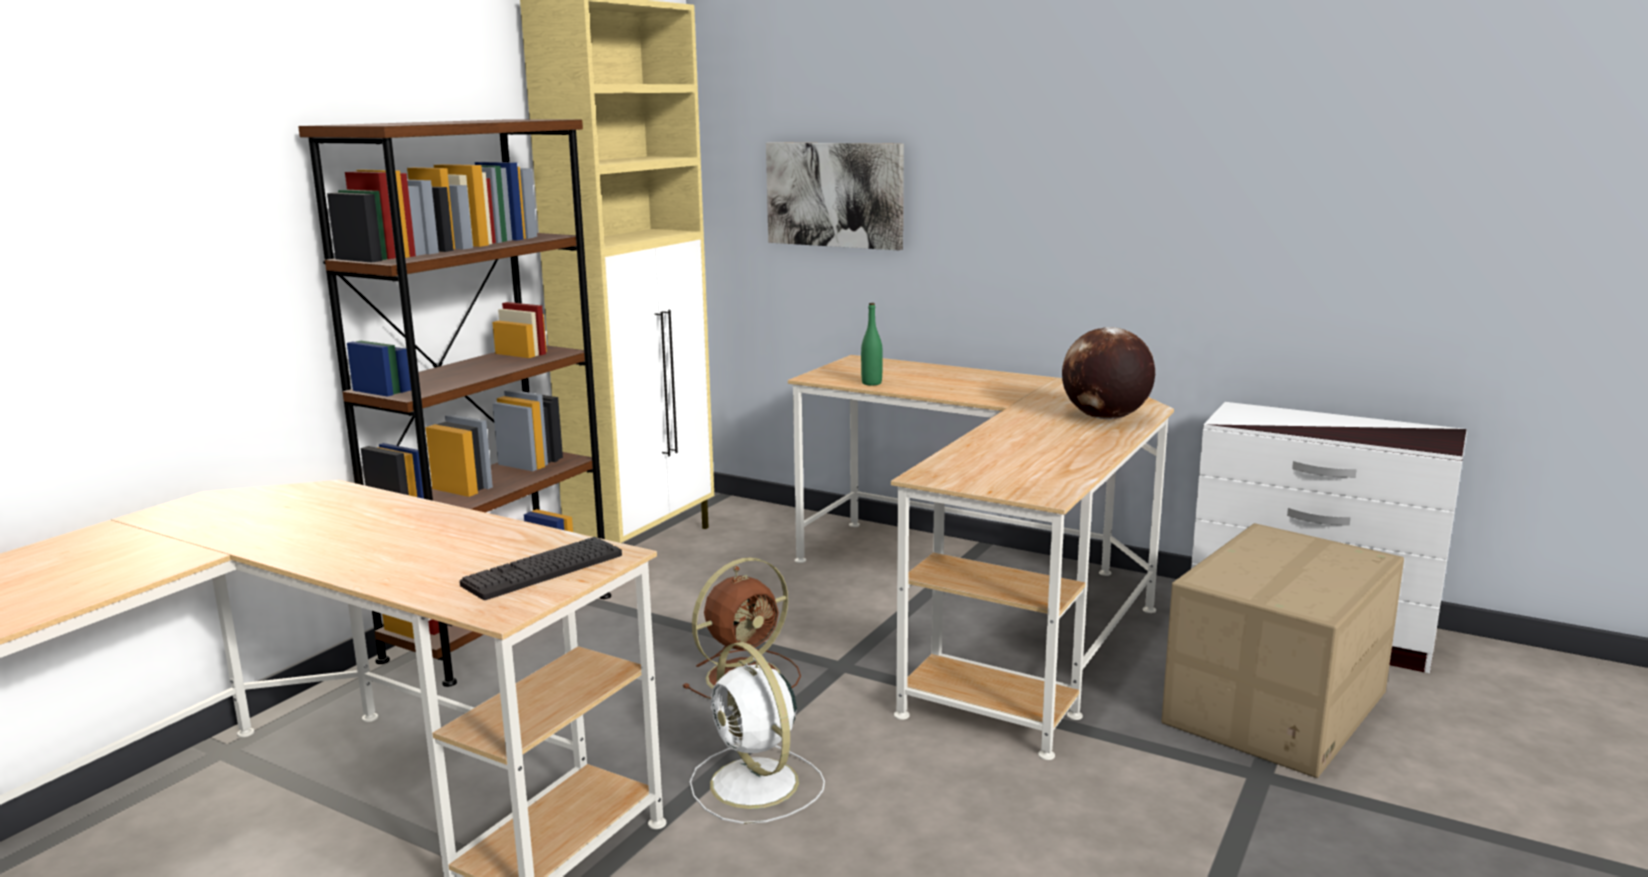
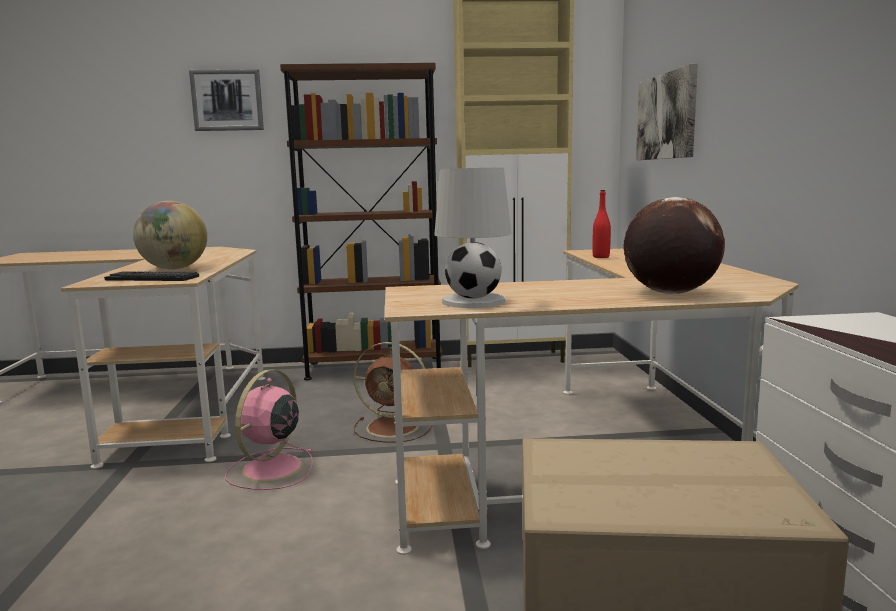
camera: 55 degrees right, 5 degrees down
white fan [690,642,825,824] -> pink fan [225,369,313,490]
green bottle [861,303,883,385] -> red bottle [593,190,611,258]
none -> globe [133,201,207,269]
none -> picture [189,69,264,131]
none -> white table lamp [434,167,511,308]

